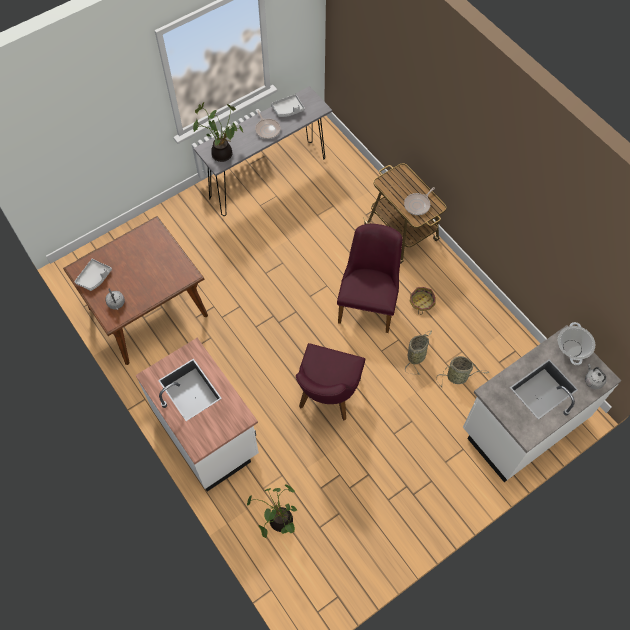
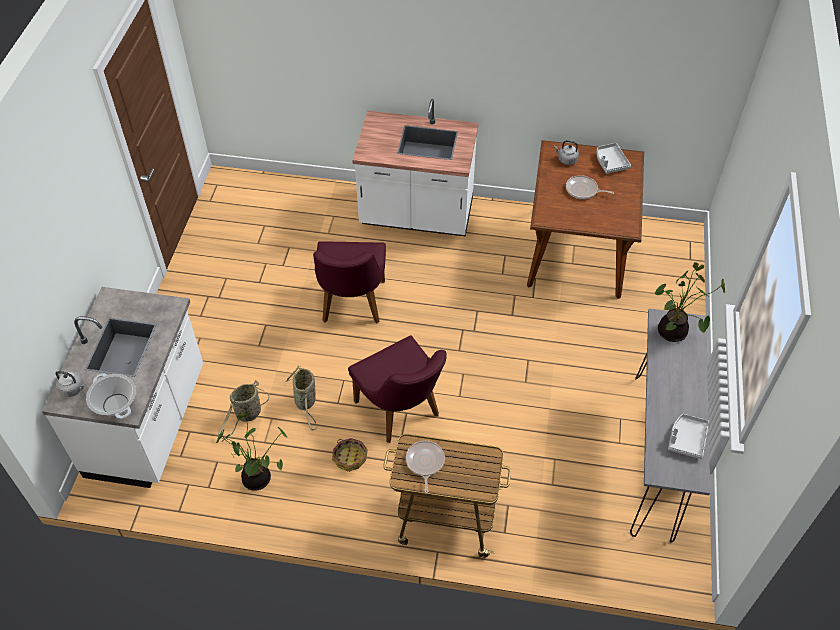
camera: 135 degrees right, 10 degrees down
potted plant [247,485,297,538] -> potted plant moved to [216,412,288,491]
frying pan [255,110,281,139] -> frying pan moved to [566,175,614,199]
purple chair [296,343,365,420] -> purple chair turned 150 degrees counterclockwise [313,241,386,323]

